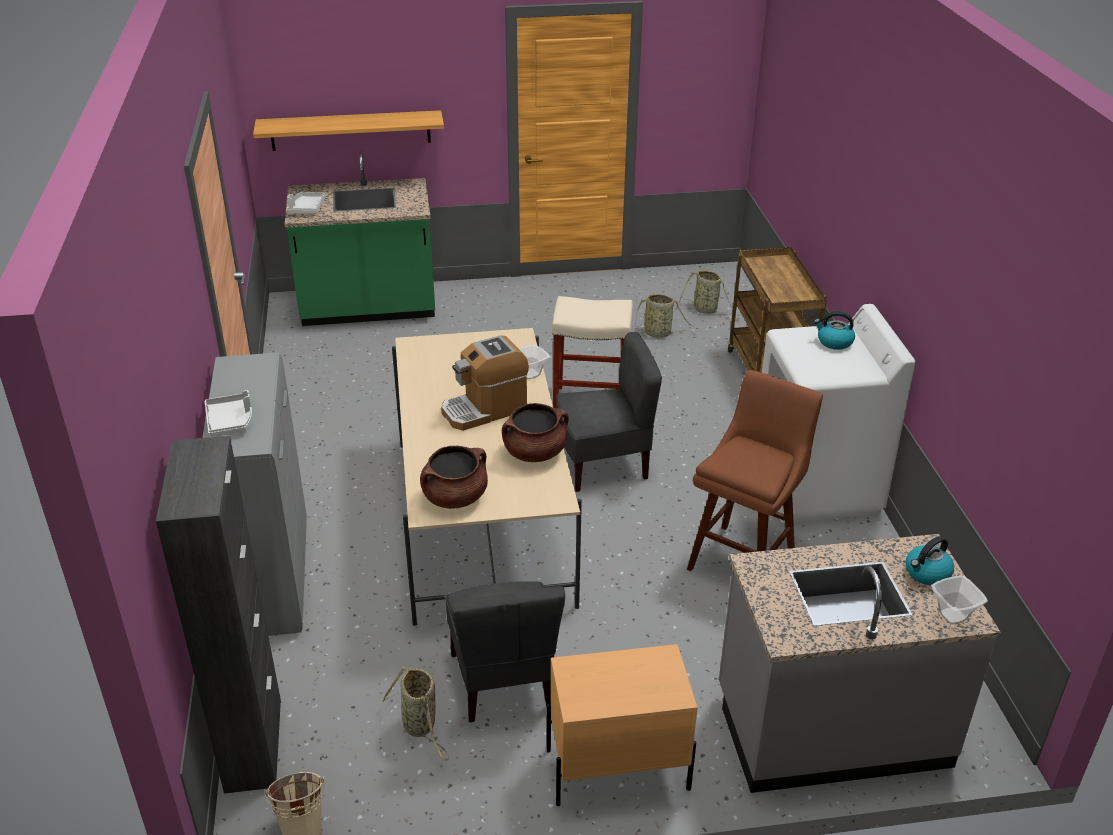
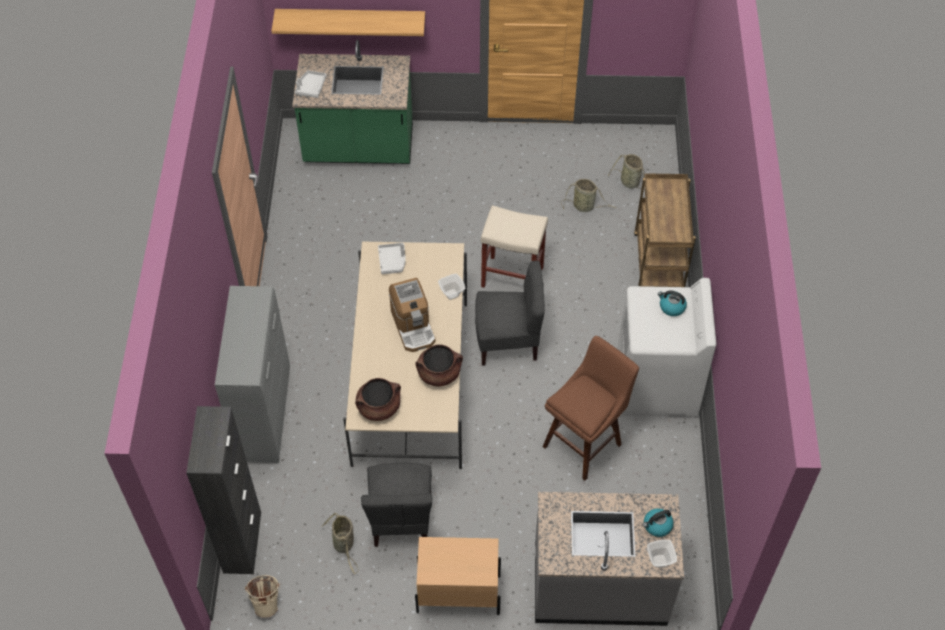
camera: 10 degrees right, 20 degrees up
grey tray [205,390,252,437] -> grey tray moved to [378,243,406,274]
coffee machine [441,335,529,431] -> coffee machine turned 90 degrees counterclockwise [389,278,436,352]

